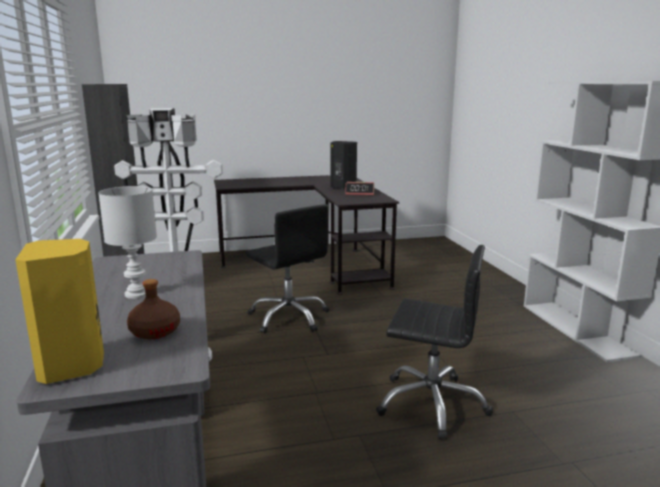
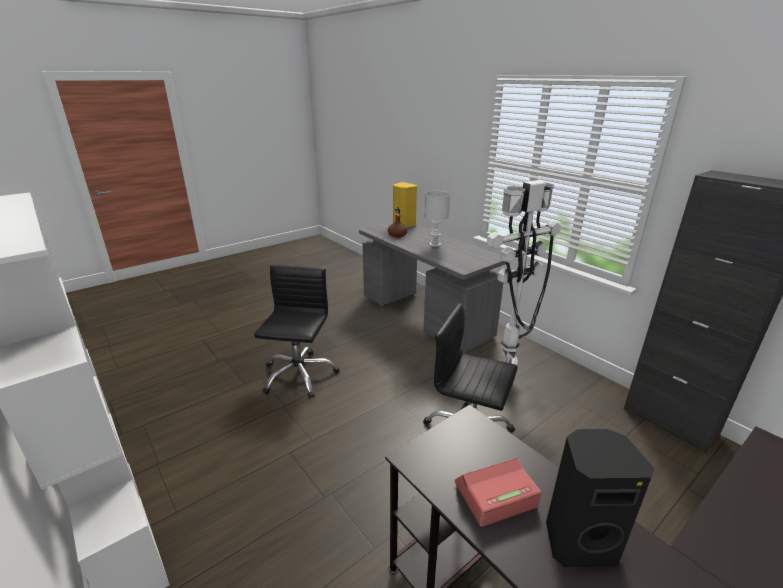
camera: 155 degrees right, 10 degrees up
black office chair [376,245,493,440] -> black office chair turned 105 degrees clockwise [254,265,339,399]

